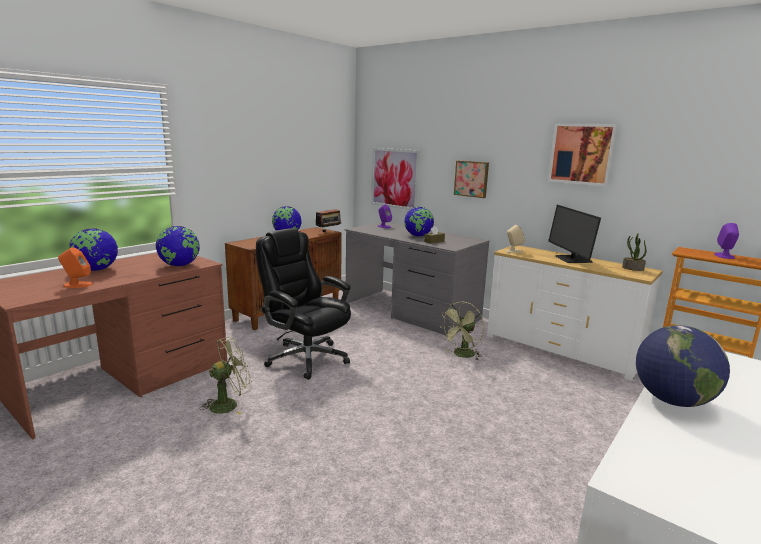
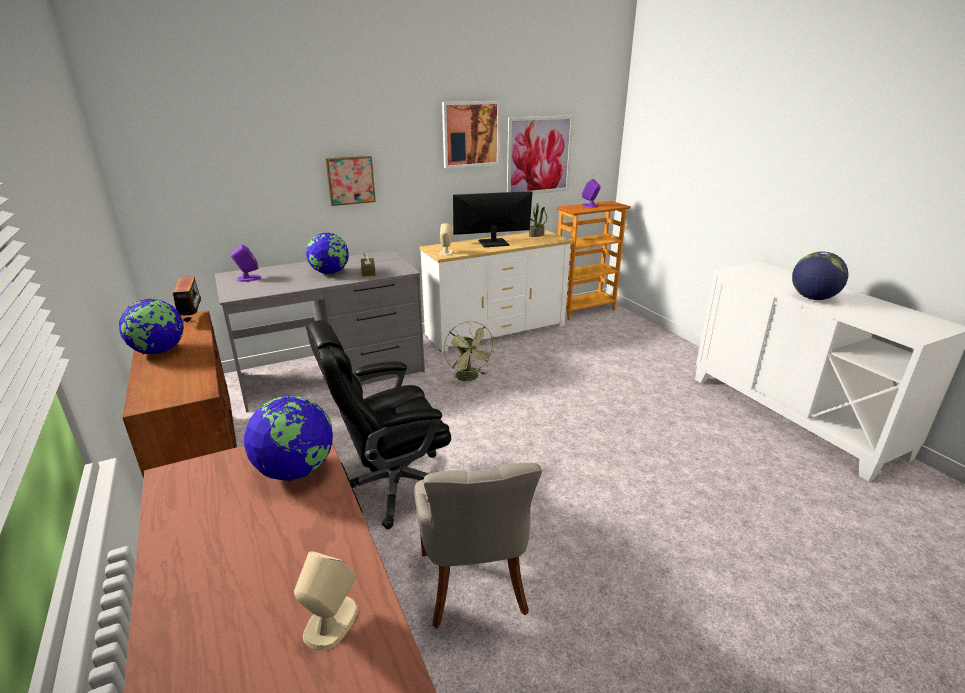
camera: 65 degrees left, 10 degrees up
orange speaker [58,247,92,288] -> beige speaker [294,551,358,650]
globe [69,228,118,271] -> none
green fan [200,337,252,415] -> grey chair [414,463,542,628]
picture [371,148,420,210] -> picture moved to [507,115,574,194]
monitor [548,205,601,263] -> monitor turned 150 degrees clockwise [453,191,533,247]

